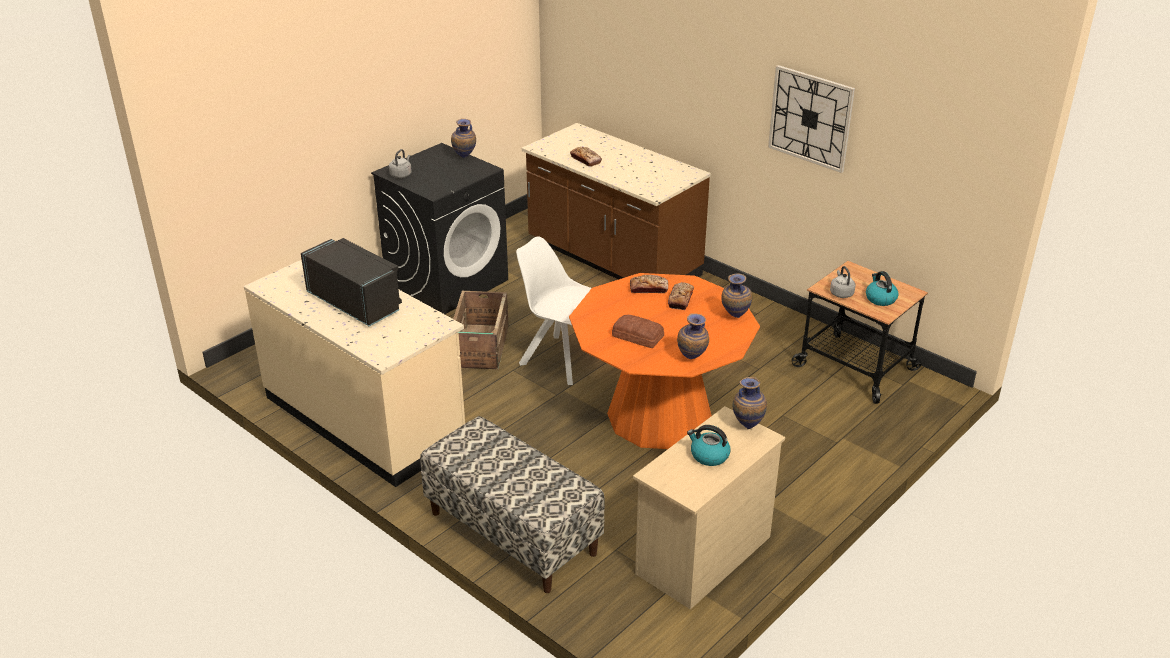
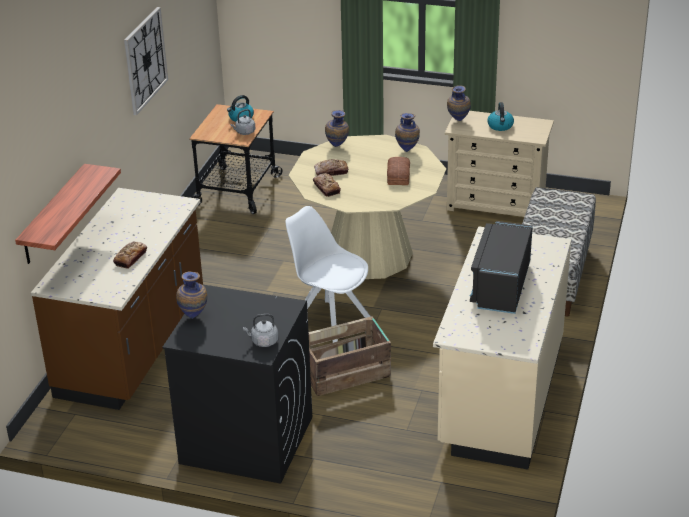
camera: 115 degrees left, 0 degrees up
white chair [516,236,591,385] -> white chair turned 120 degrees clockwise [285,206,371,343]
orange dining table [569,273,760,449] -> beige dining table [289,135,446,279]
none -> shelf [15,164,121,264]

